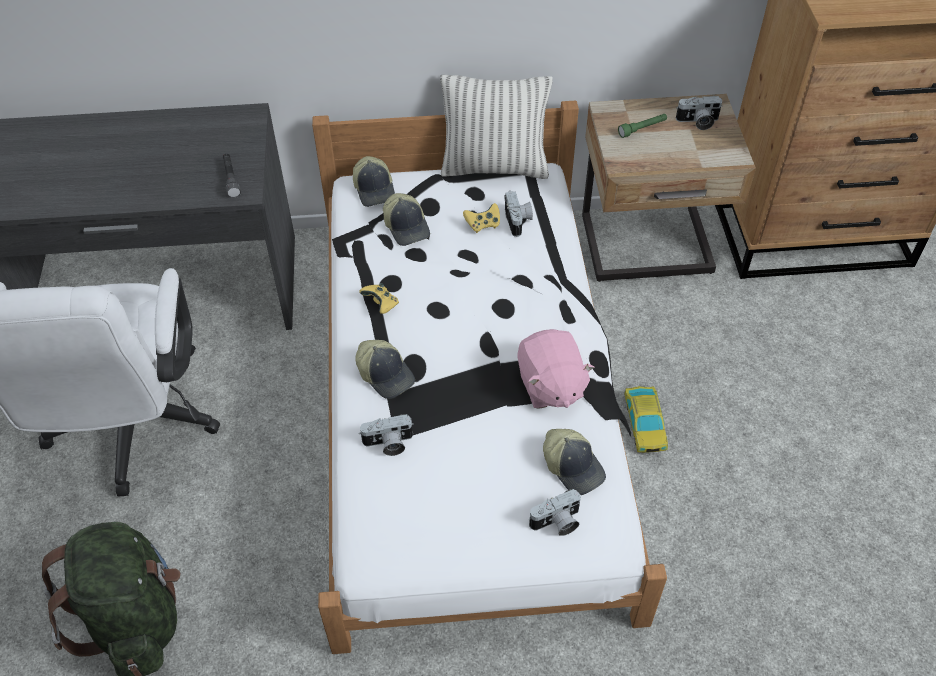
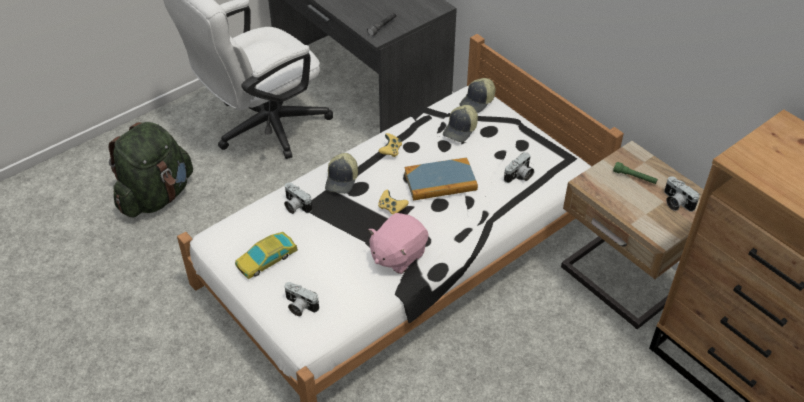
camera: 55 degrees right, 5 degrees down
pillow [440,75,553,179] -> none
yellow game controller [463,203,500,233] -> yellow game controller moved to [378,190,409,215]
cap [543,429,606,495] -> none
toy car [624,386,668,453] -> toy car moved to [235,232,298,279]
none -> book [404,158,478,201]

